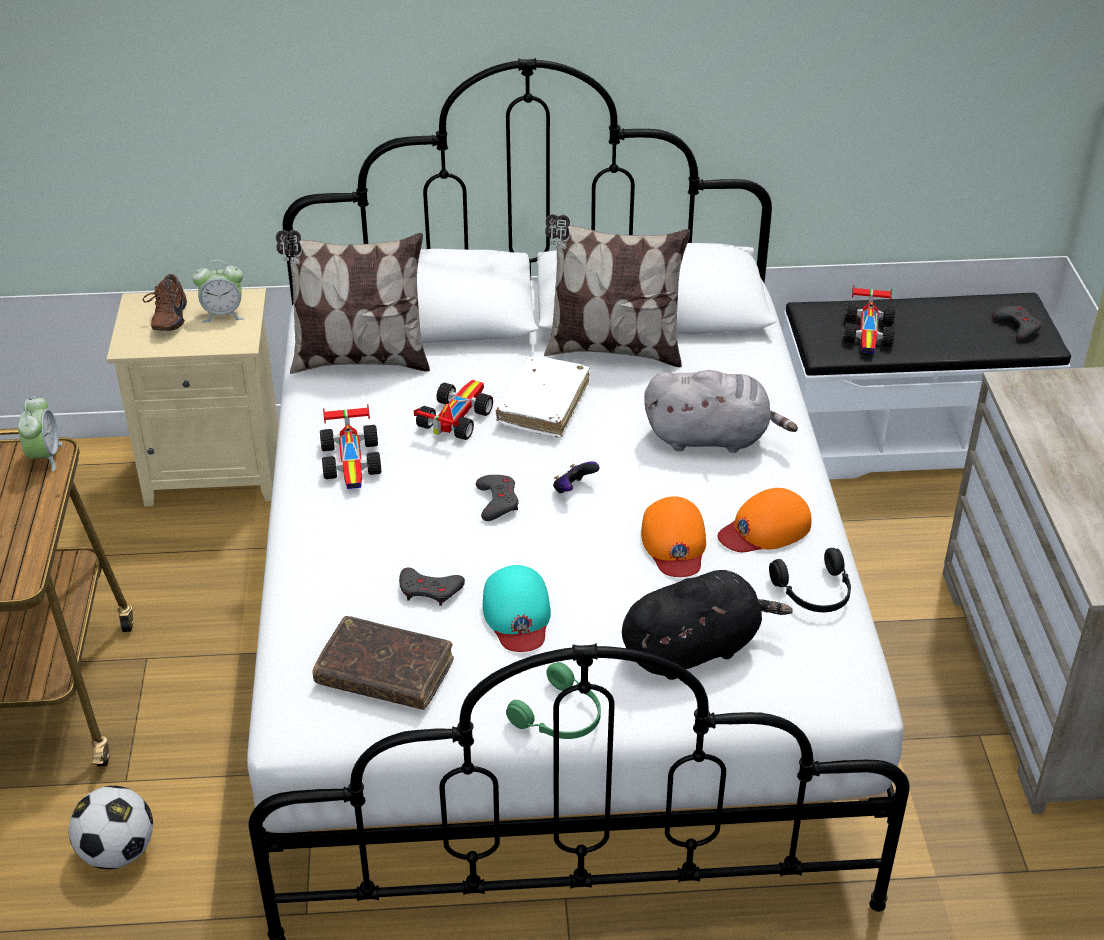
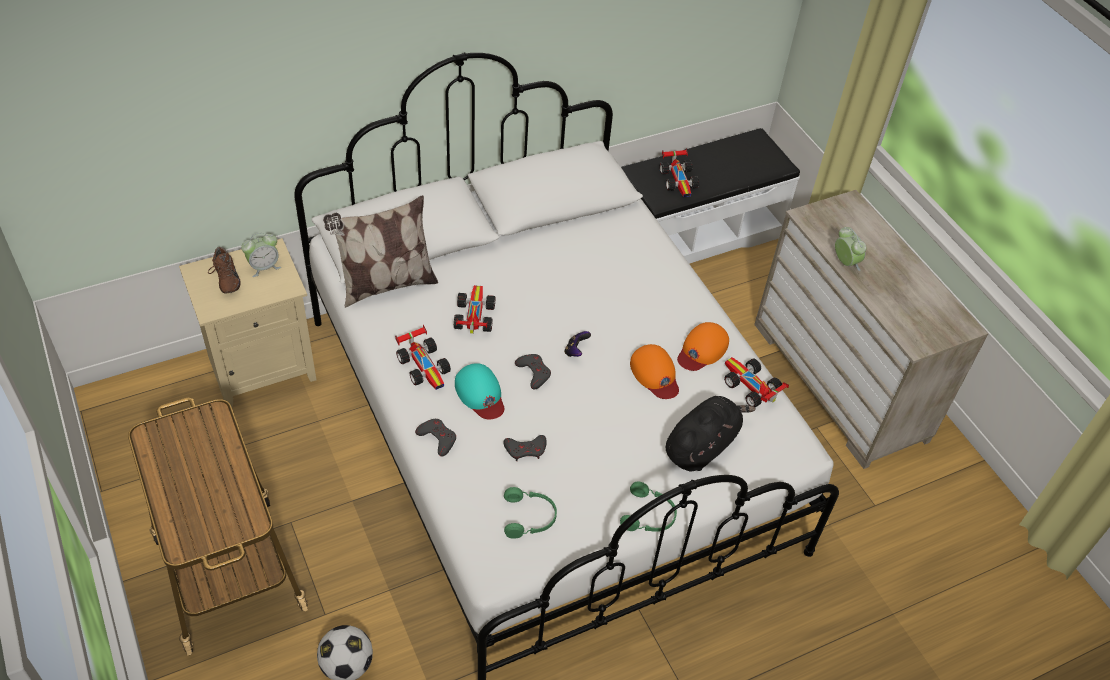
camera: 25 degrees left, 10 degrees up
alarm clock [18,396,62,471] -> alarm clock moved to [835,227,866,271]
brown book [312,616,454,710] -> green headphones [504,487,557,539]
turquoise cap [483,565,551,652] -> turquoise cap moved to [455,363,504,419]
white book [496,357,590,438] -> none
pillow [544,214,690,368] -> none
grey plush toy [644,370,798,453] -> none
black headphones [769,548,851,612] -> toy car [724,357,789,408]
grey game controller [992,306,1041,341] -> grey game controller moved to [415,419,456,457]

